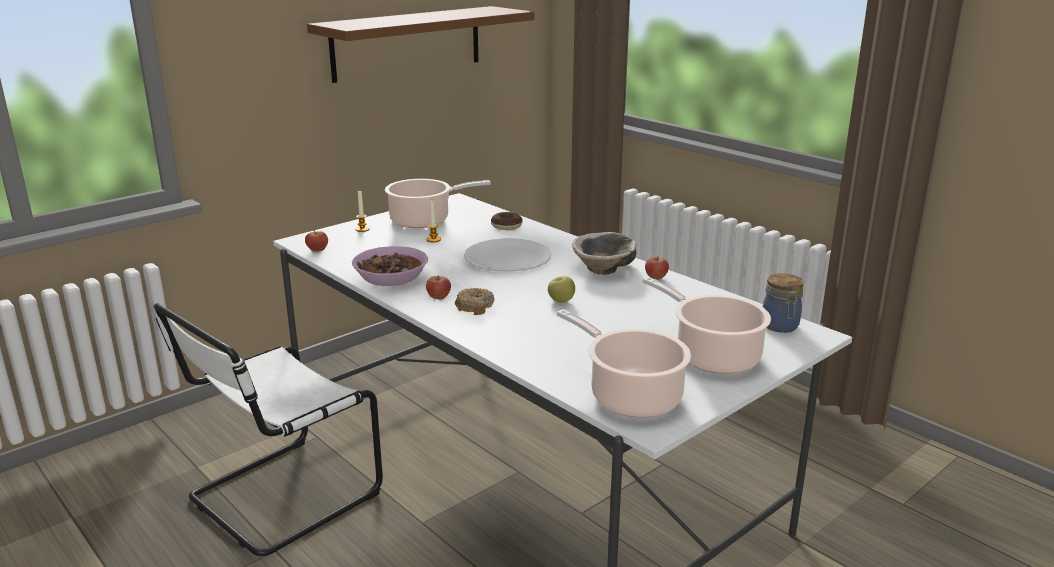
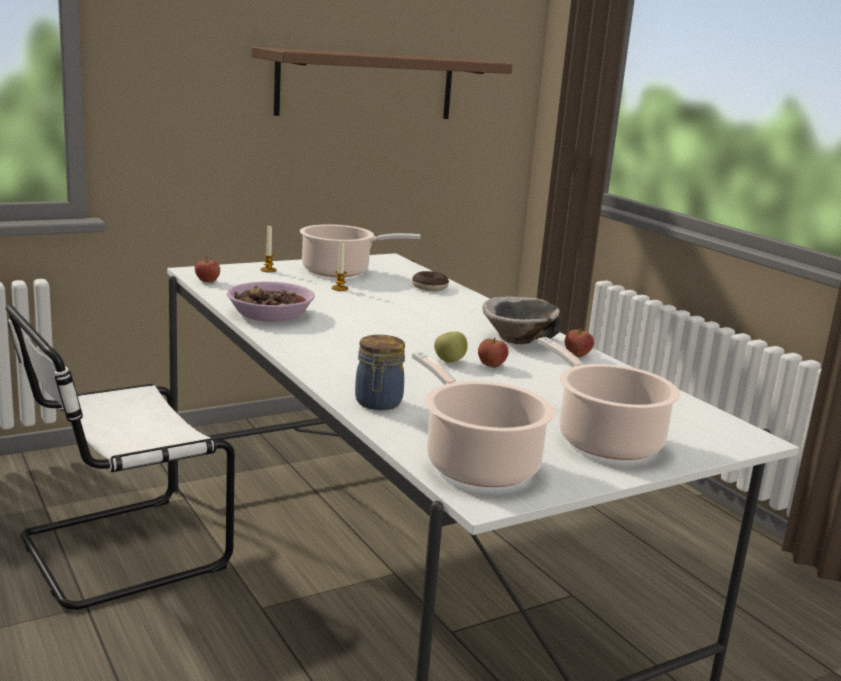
camera: 10 degrees right, 5 degrees down
apple [426,275,451,300] -> apple moved to [478,337,508,368]
donut [455,288,495,315] -> none
white plate [464,238,551,272] -> none
jar [763,273,804,333] -> jar moved to [355,335,405,410]

